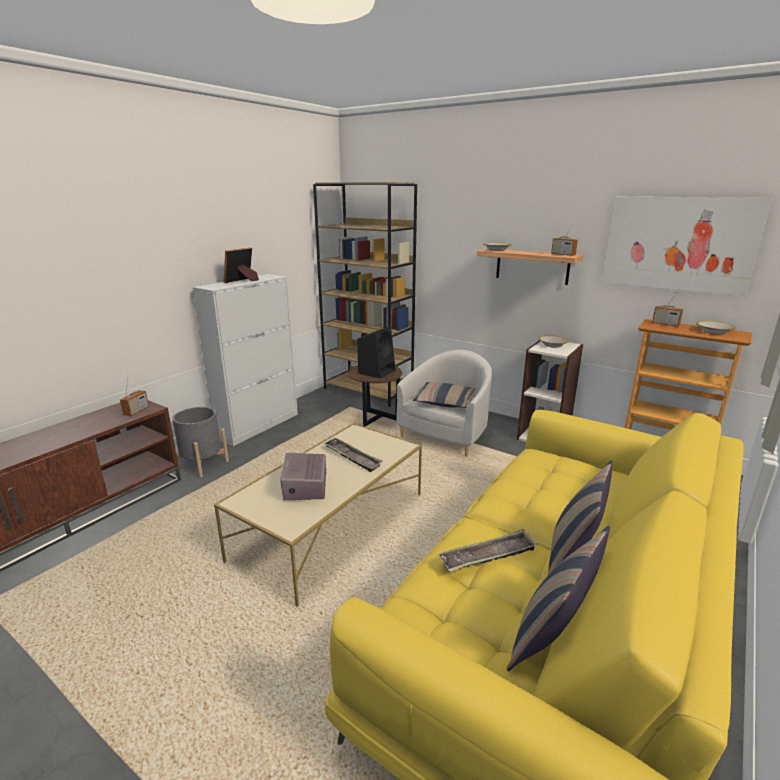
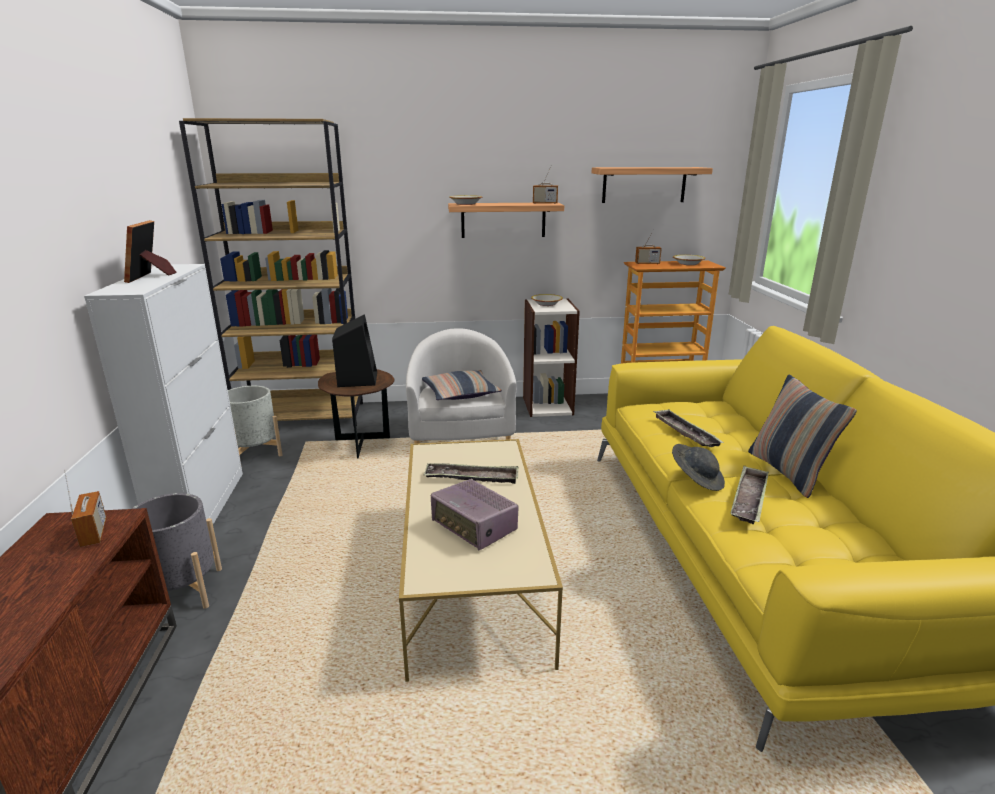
camera: 40 degrees left, 0 degrees up
pillow [506,526,610,671] -> none
picture [602,197,772,296] -> shelf [592,167,713,203]
none -> grey planter [228,386,282,462]
none -> tray [653,409,724,447]
none -> grey hat [672,444,725,491]

